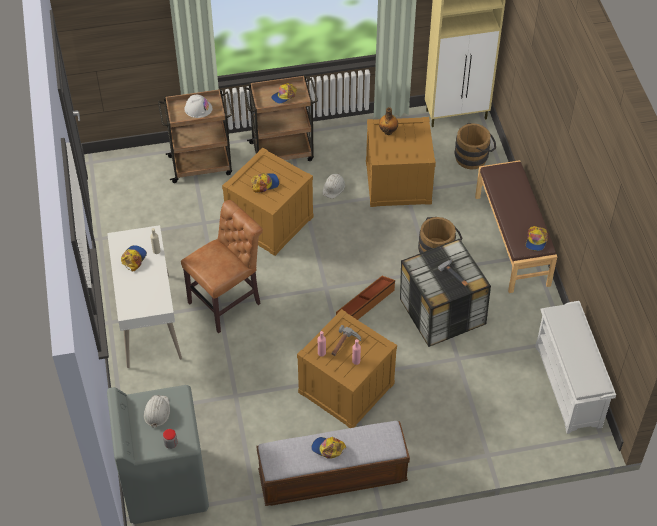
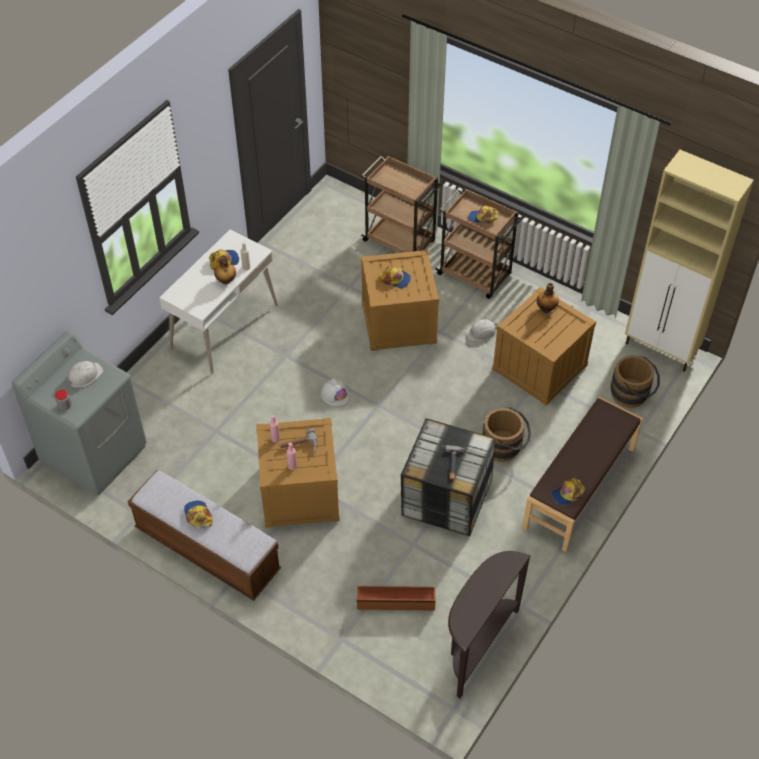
camera: 45 degrees right, 0 degrees up
brown chair [181,200,263,333] -> none
white hard hat [184,95,213,118] -> white hard hat moved to [321,378,350,406]
brown storage box [336,276,395,320] -> brown storage box moved to [357,586,436,611]
white shoe rack [535,301,616,434] -> brown console table [448,551,531,698]
none -> bottle [214,255,236,284]

